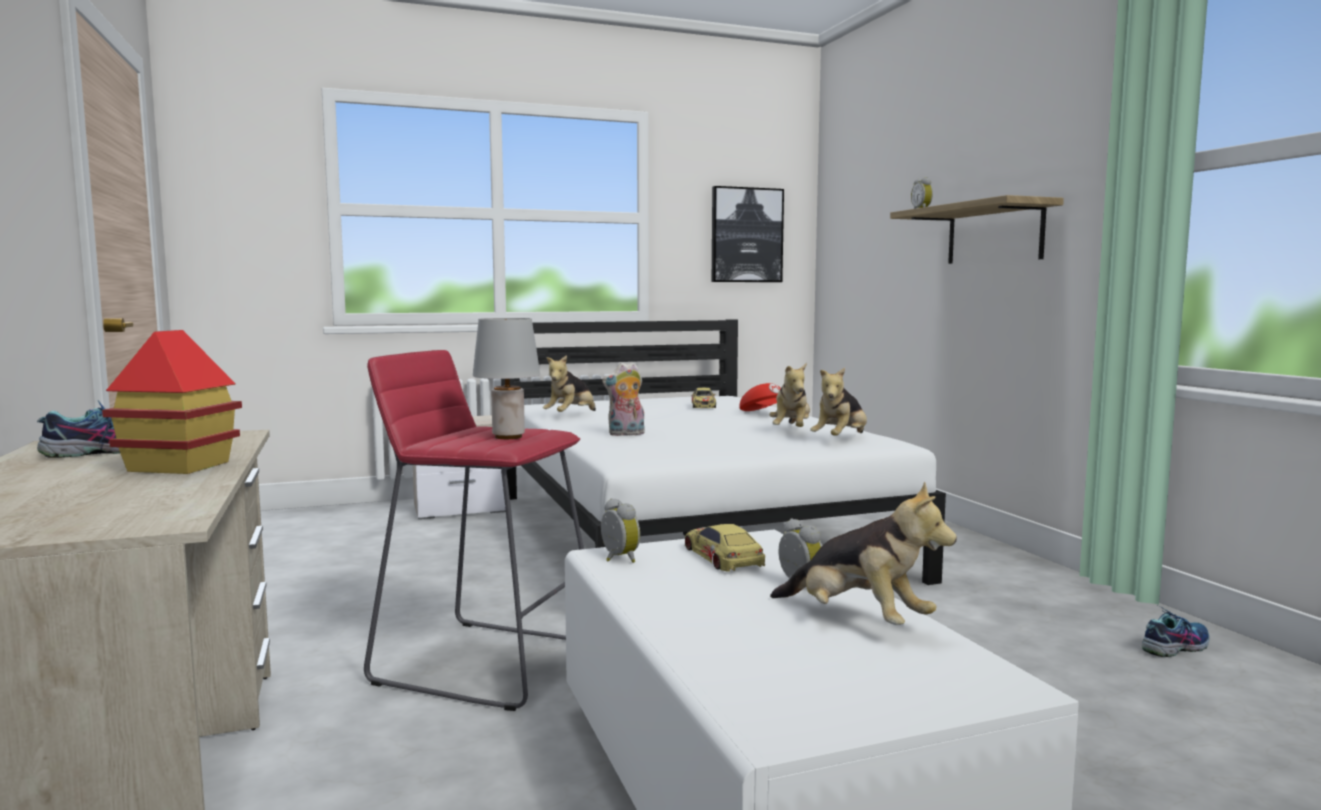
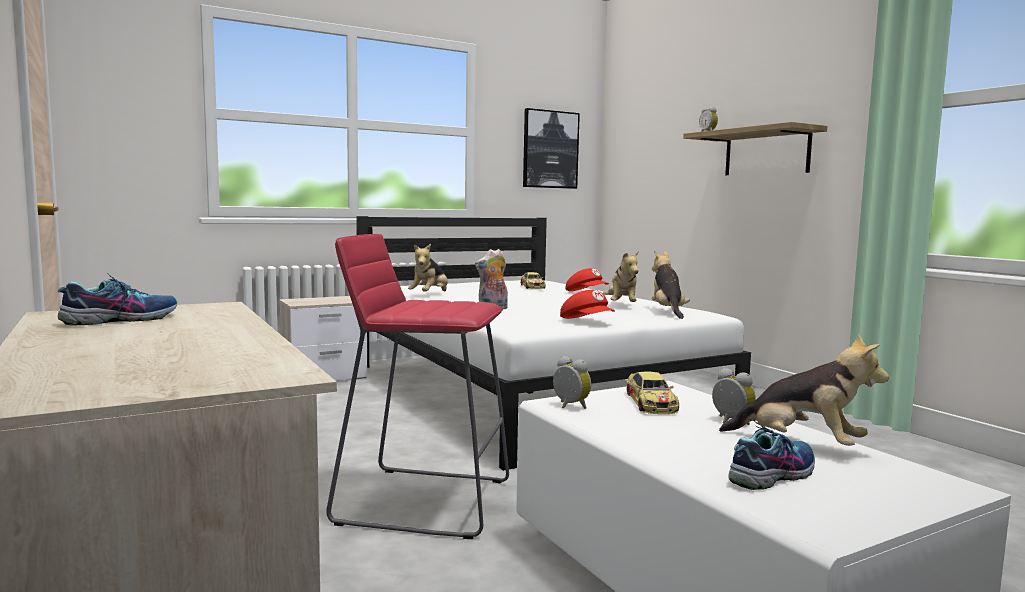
camera: 10 degrees left, 0 degrees up
toy house [102,330,242,474] -> none
grey table lamp [473,318,540,439] -> none
toy car [685,524,765,572] -> toy car turned 150 degrees counterclockwise [626,371,679,414]
plush toy [810,368,867,436] -> plush toy turned 150 degrees clockwise [652,250,690,319]
shoe [1142,605,1210,657] -> shoe moved to [728,419,815,490]
none -> red cap [560,290,615,319]

